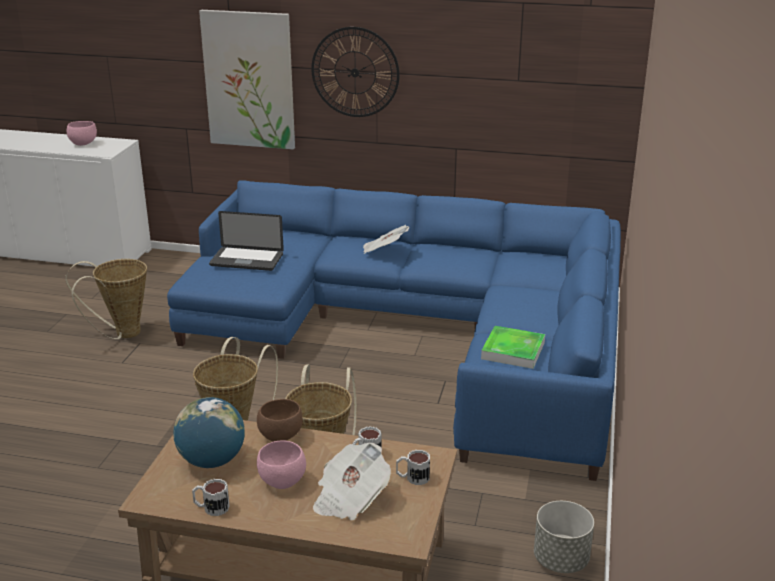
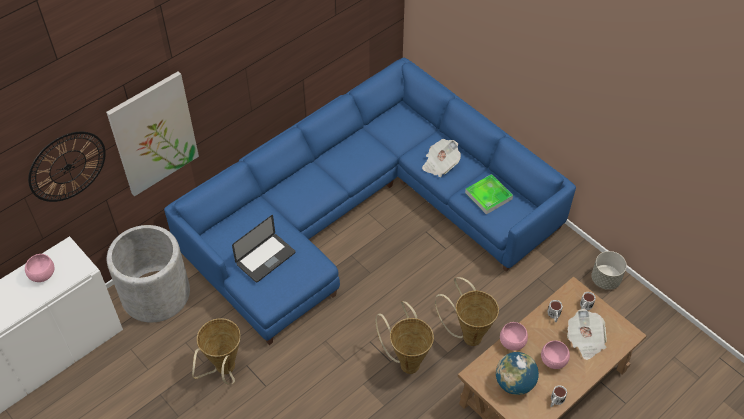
camera: 55 degrees left, 25 degrees up
brown bowl [257,399,303,442] -> pink bowl [500,322,528,351]
wall clock [311,27,400,117] -> wall clock moved to [28,132,106,202]
newspaper [363,225,409,254] -> newspaper moved to [422,139,461,177]
none -> grey planter [107,225,190,323]

